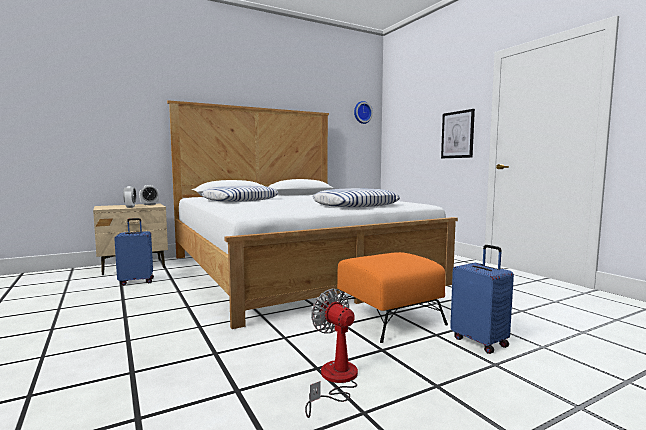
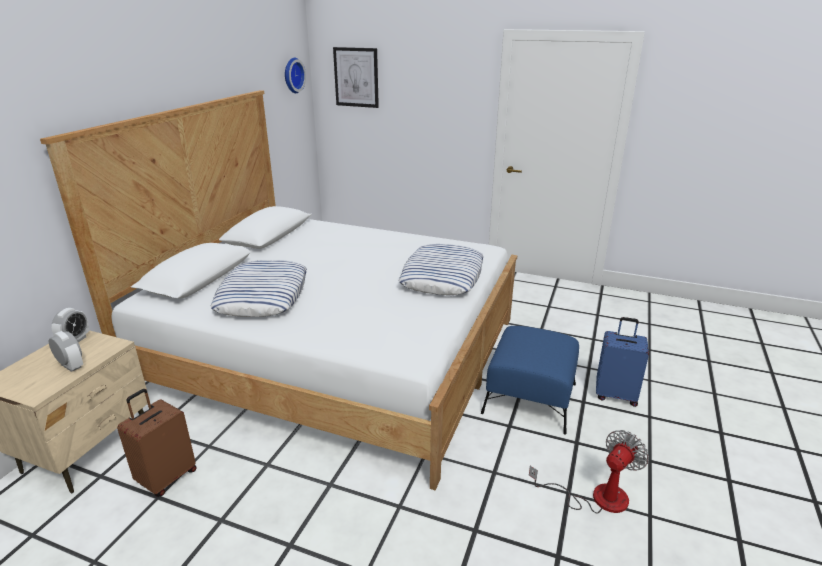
camera: 40 degrees left, 20 degrees up
blue suitcase [114,218,154,285] -> brown suitcase [117,389,197,497]
fan [305,288,358,418] -> fan turned 120 degrees clockwise [529,430,649,513]
orange ottoman [337,252,448,343] -> blue ottoman [481,326,579,435]
picture [441,109,475,158] -> picture moved to [333,47,379,108]

